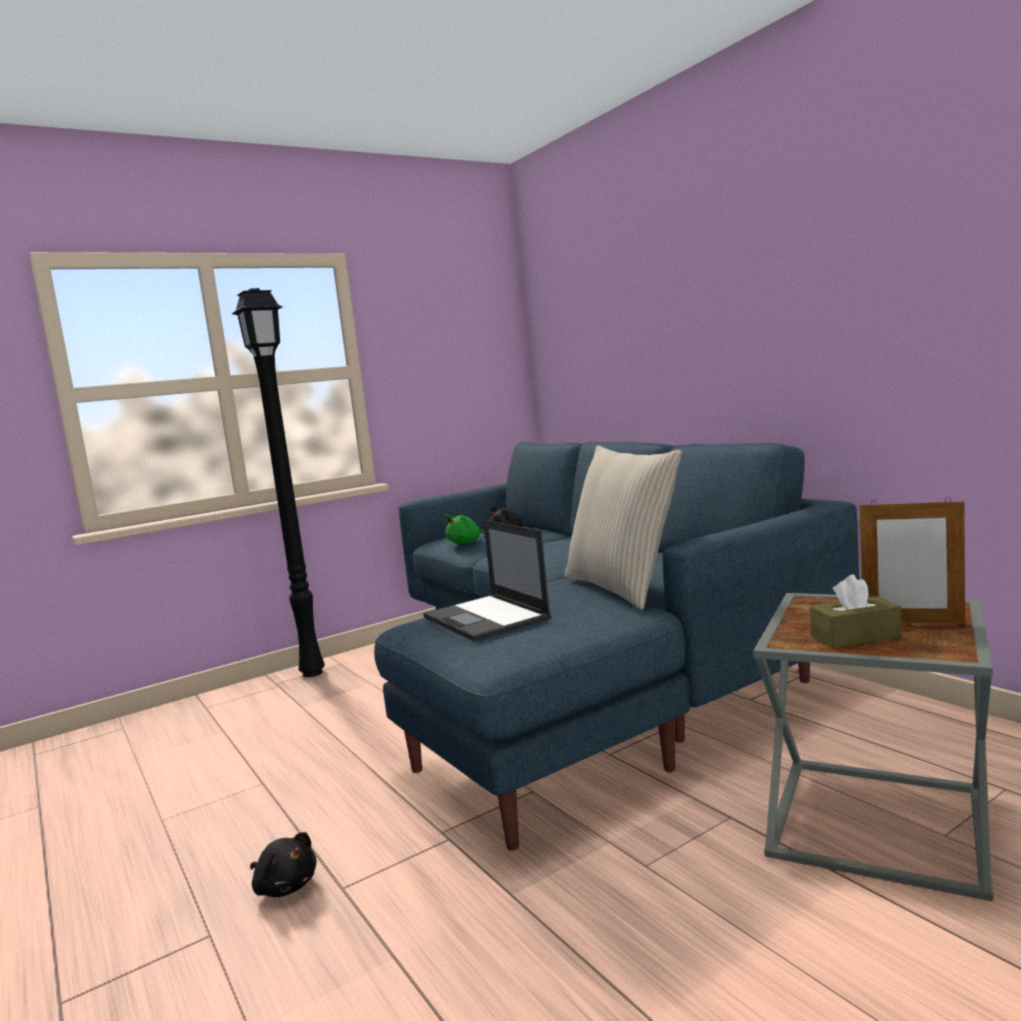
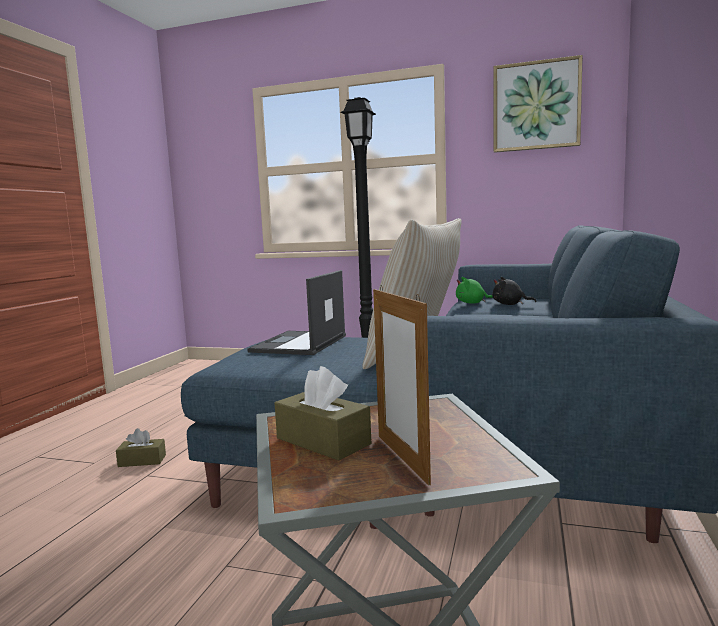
camera: 50 degrees right, 0 degrees up
black plush toy [250,832,316,897] -> brown tissue box [116,428,166,467]
none -> picture [493,55,583,153]

